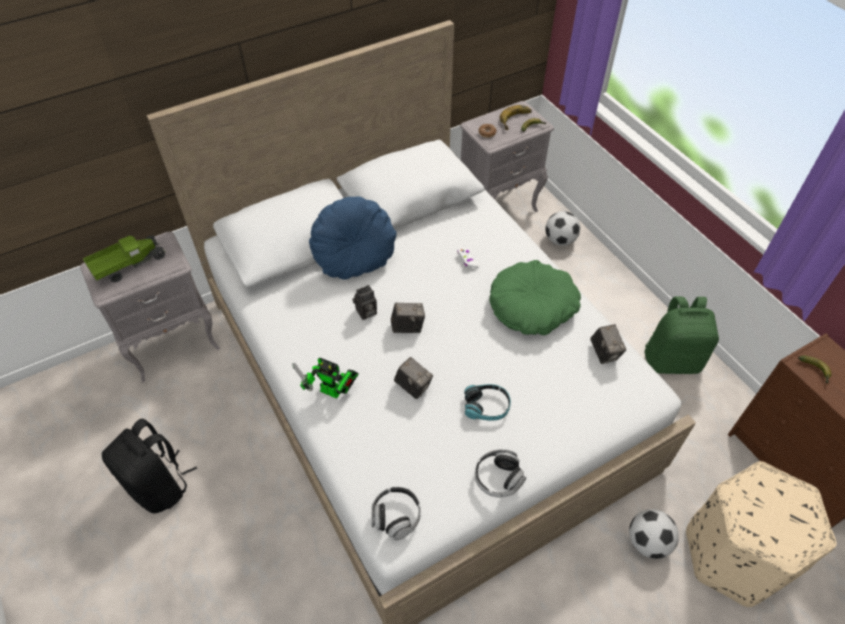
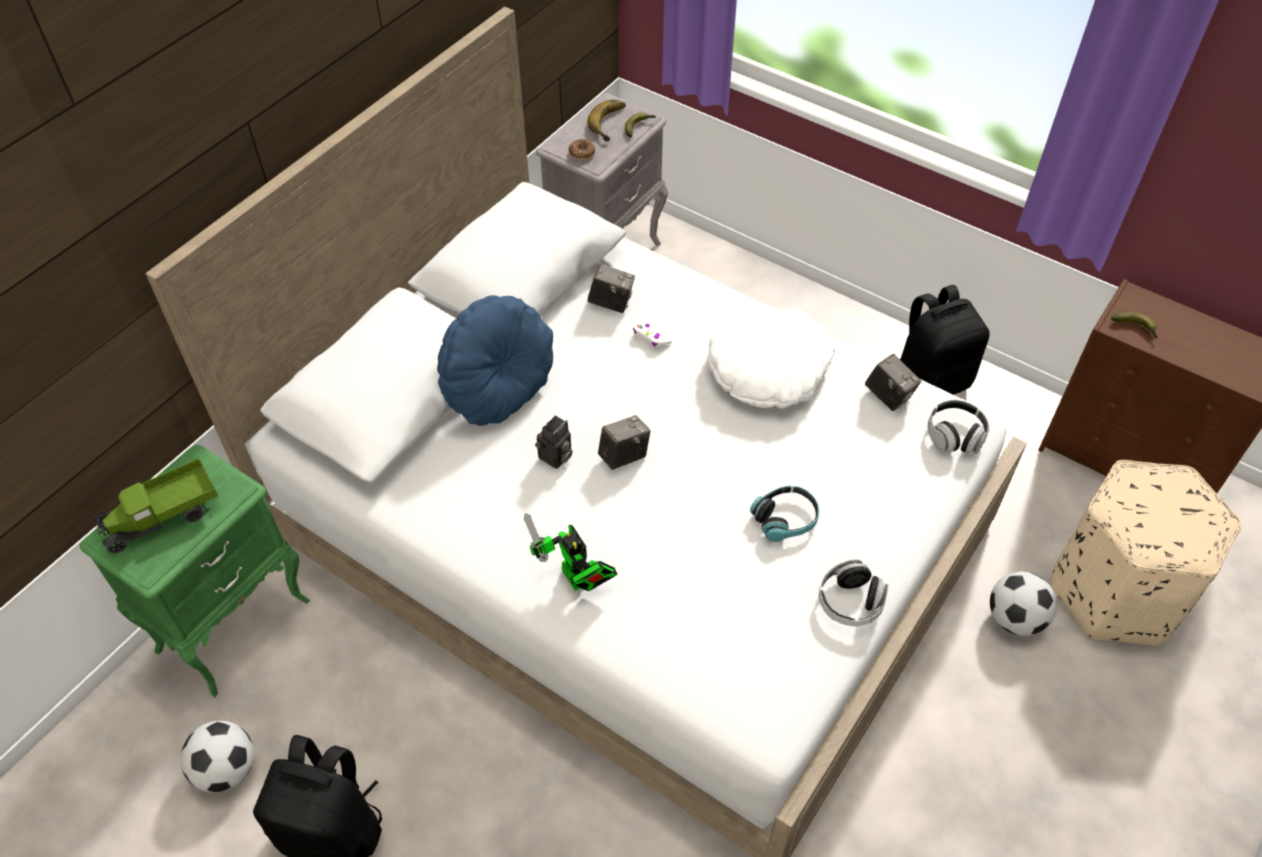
camera: 25 degrees left, 0 degrees up
grey nightstand [80,232,220,383] -> green nightstand [79,445,311,698]
toy truck [83,236,166,282] -> toy truck turned 150 degrees counterclockwise [93,458,218,554]
toy robot [292,358,359,399] -> toy robot turned 60 degrees clockwise [524,513,617,591]
headphones [371,487,421,541] -> headphones moved to [928,400,989,454]
camera [394,357,433,399] -> camera moved to [588,264,635,313]
green pillow [490,260,581,335] -> white pillow [707,305,836,409]
football [545,211,580,246] -> football moved to [181,721,254,792]
green backpack [645,296,719,374] -> black backpack [900,285,990,395]

